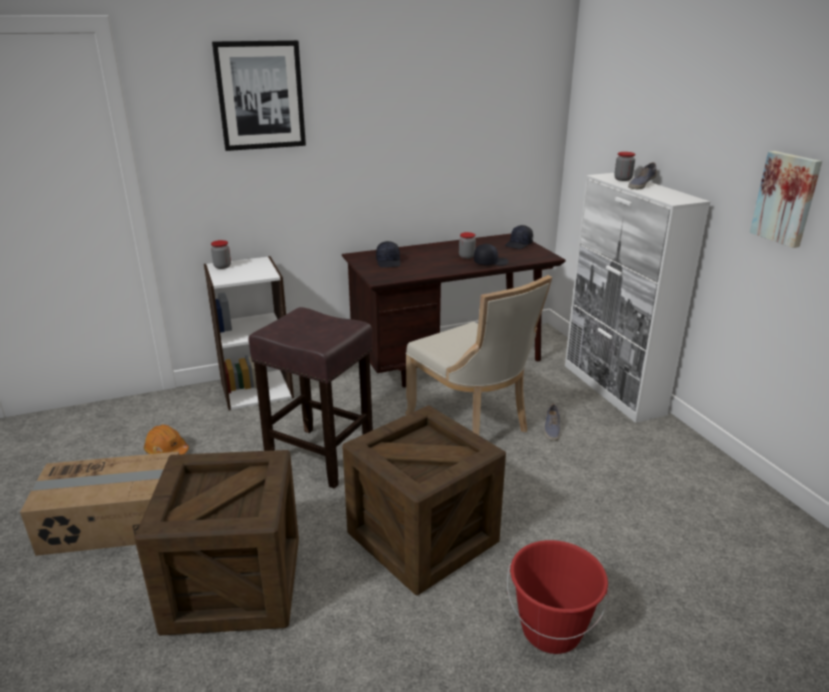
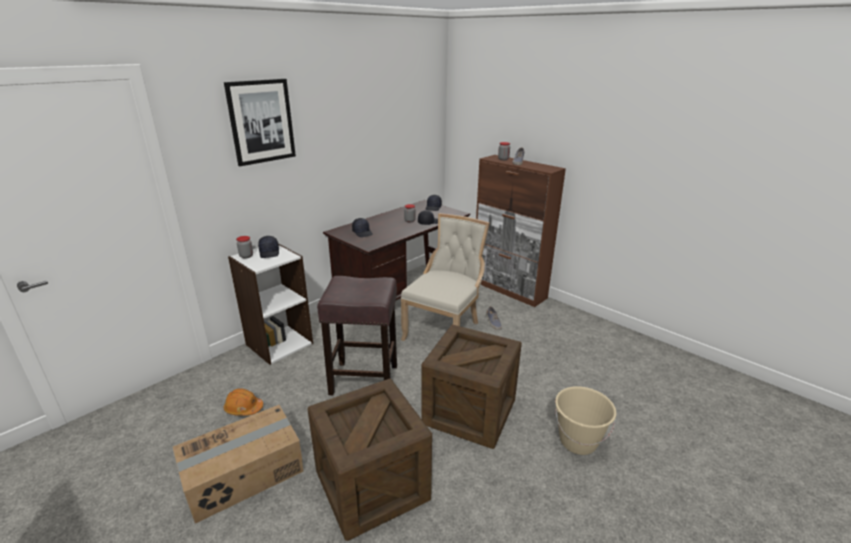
camera: 25 degrees left, 0 degrees up
beige chair [405,275,552,435] -> beige chair turned 90 degrees counterclockwise [401,213,490,341]
red bucket [507,540,610,654] -> beige bucket [555,386,617,455]
white cabinet [565,173,711,423] -> brown cabinet [476,155,566,307]
picture [750,151,822,248] -> none
none -> black cap [258,236,279,258]

